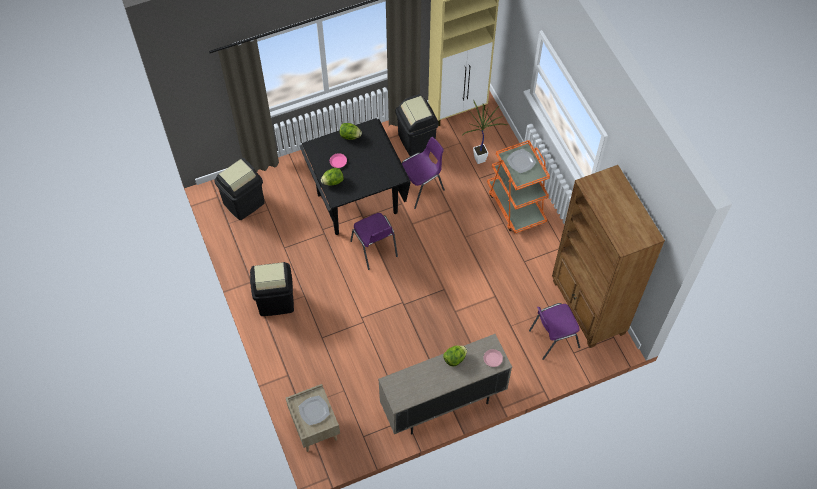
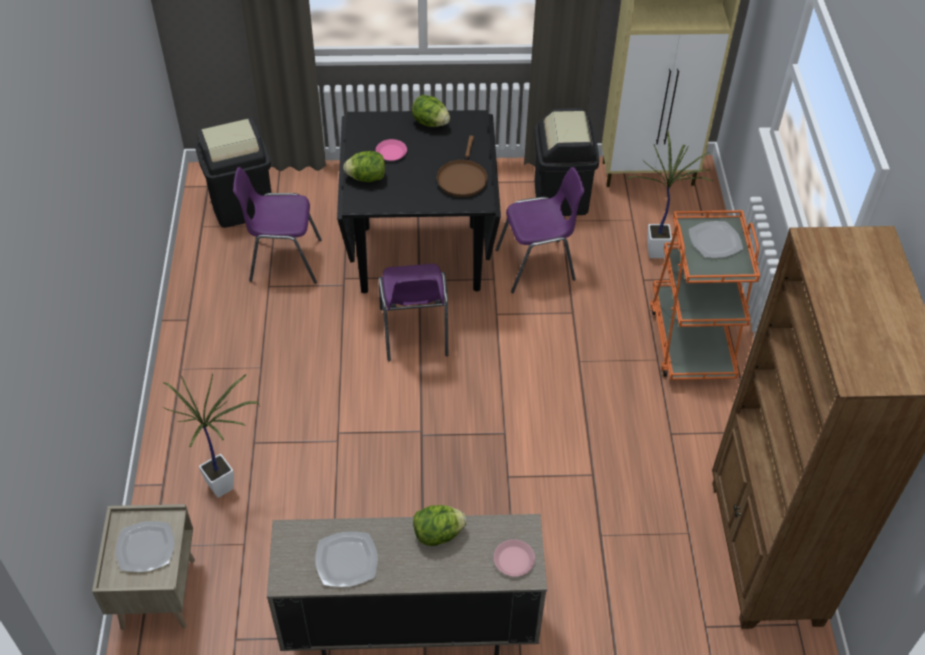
camera: 20 degrees right, 10 degrees down
black trash can [250,262,294,316] -> none
purple chair [529,303,580,360] -> purple chair moved to [233,167,322,284]
none -> potted plant [163,374,260,498]
none -> plate [315,531,378,587]
none -> brown frying pan [436,136,488,197]

